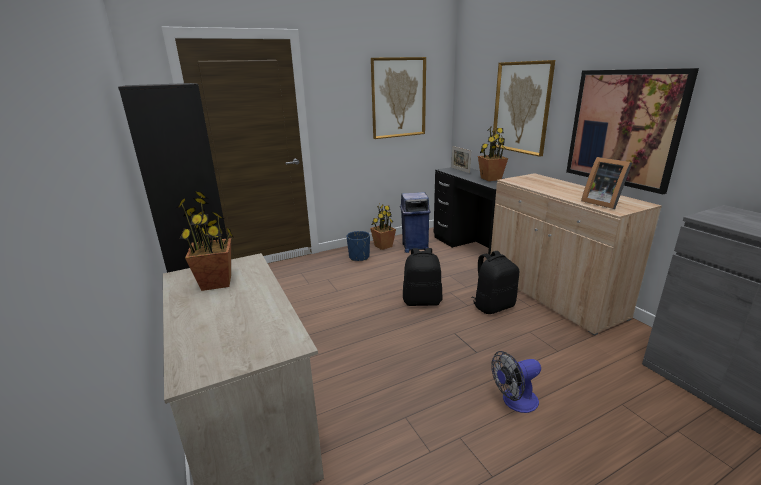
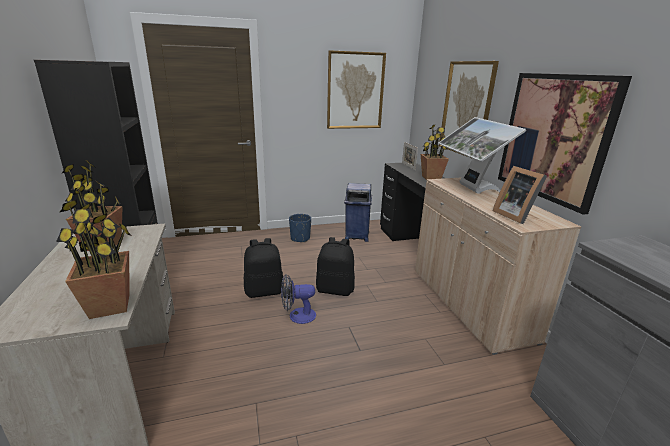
camera: 10 degrees right, 0 degrees up
potted plant [370,205,396,250] -> potted plant moved to [56,199,131,319]
black backpack [472,251,519,314] -> black backpack moved to [244,238,283,298]
fan [491,351,541,413] -> fan moved to [281,275,316,324]
none -> monitor [438,117,526,194]

